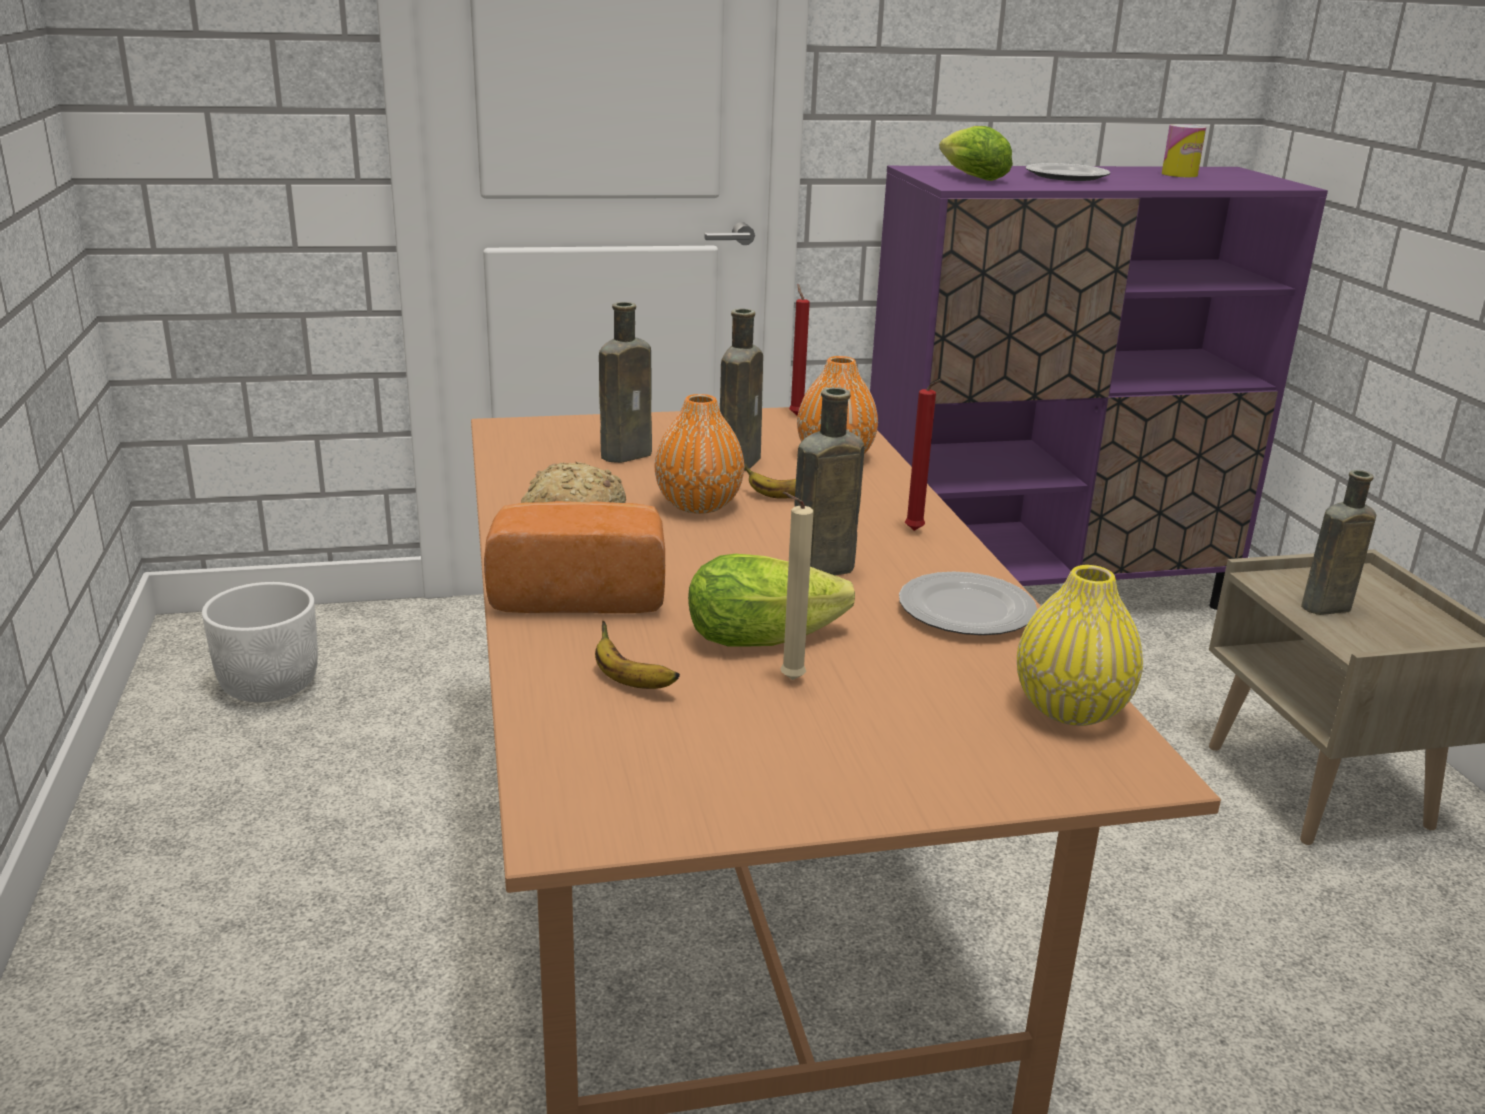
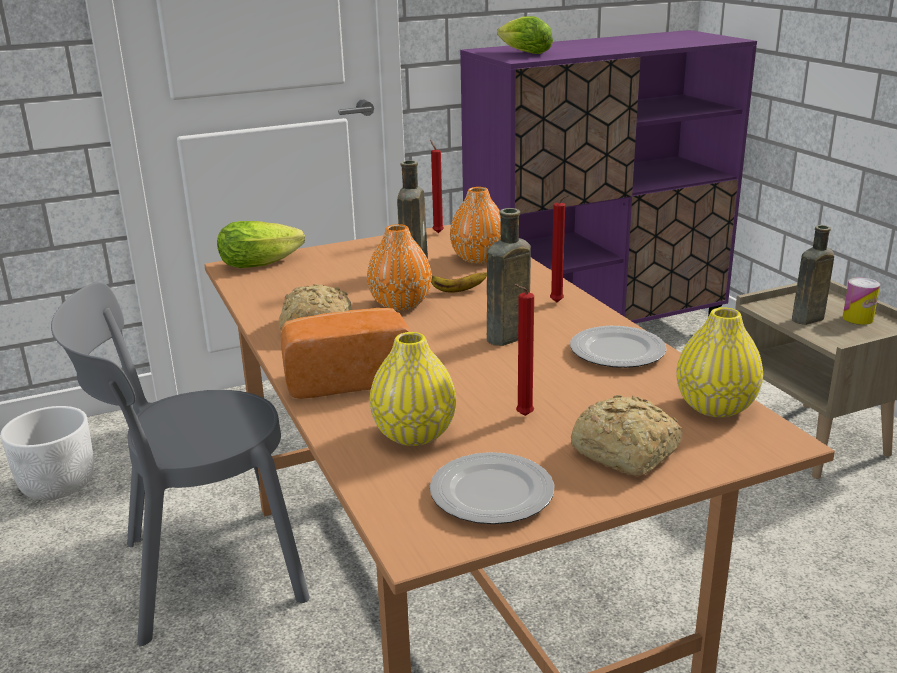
camera: 10 degrees left, 0 degrees up
banana [595,621,680,689] -> yellow vase [369,332,456,446]
brown bottle [599,302,652,463] -> none
lettuce [688,554,855,647] -> lettuce moved to [217,221,305,268]
beige candle [781,492,813,680] -> red candle [514,284,534,416]
plate [1025,163,1111,181] -> plate moved to [430,452,555,524]
can [1162,124,1206,177] -> can moved to [843,278,880,325]
none -> grey chair [51,282,310,646]
none -> bread [571,395,683,476]

